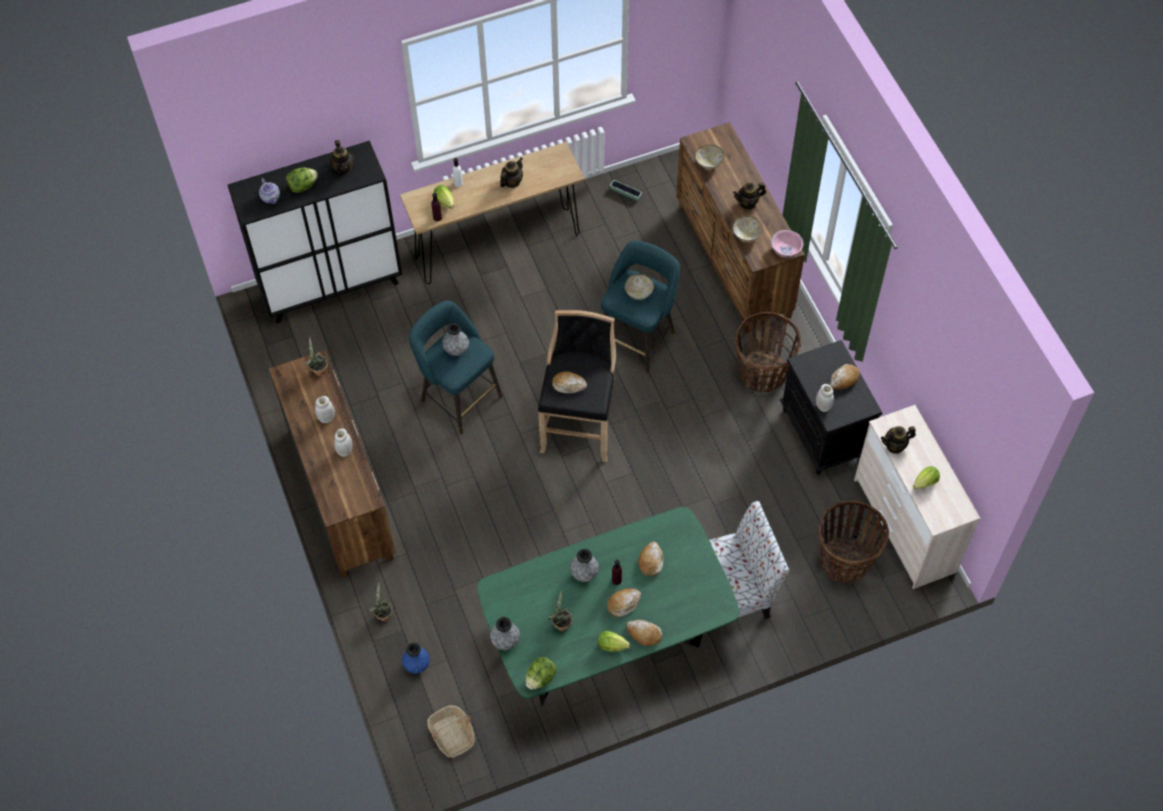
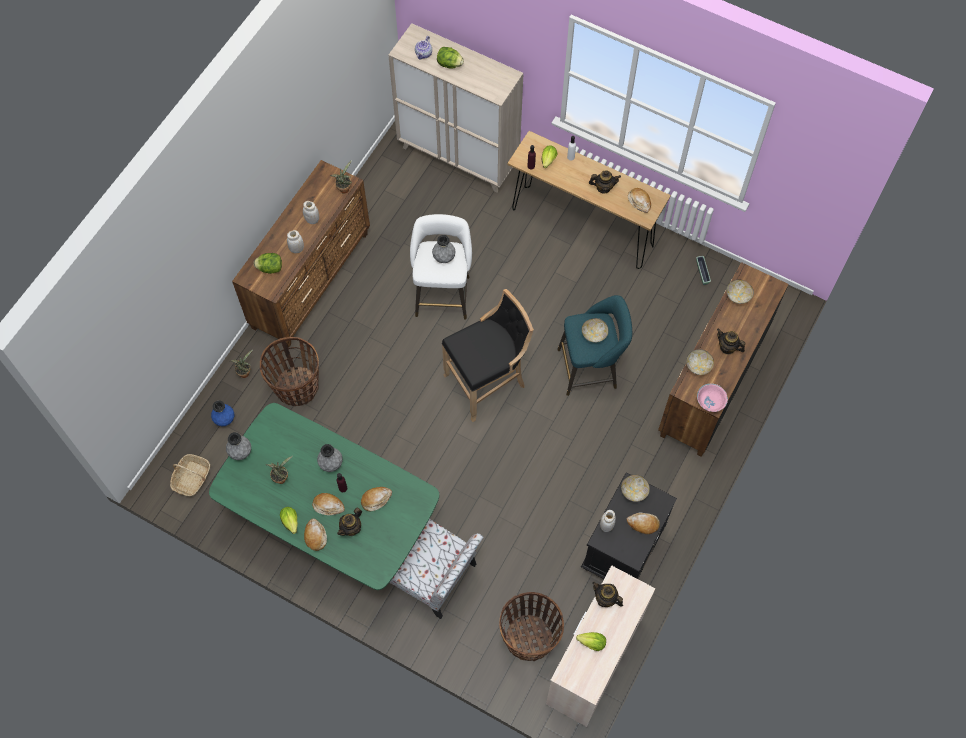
camera: 50 degrees right, 5 degrees up
black cabinet [228,141,403,324] -> beige cabinet [388,23,523,192]
teapot [329,140,354,175] -> teapot moved to [337,508,362,536]
turquoise stool [409,301,502,434] -> white stool [410,214,472,319]
lettuce [526,657,557,690] -> lettuce moved to [254,253,282,274]
bread [552,372,587,393] -> bread moved to [628,188,651,213]
basket [735,312,801,392] -> basket moved to [260,337,319,406]
none -> bowl [621,474,650,502]

